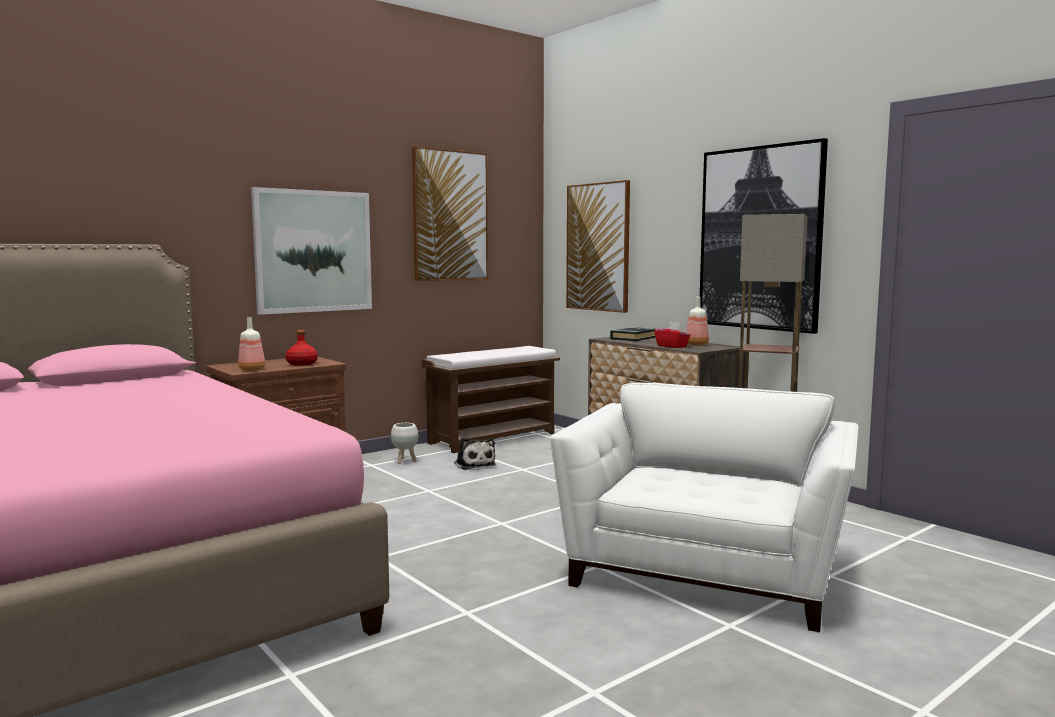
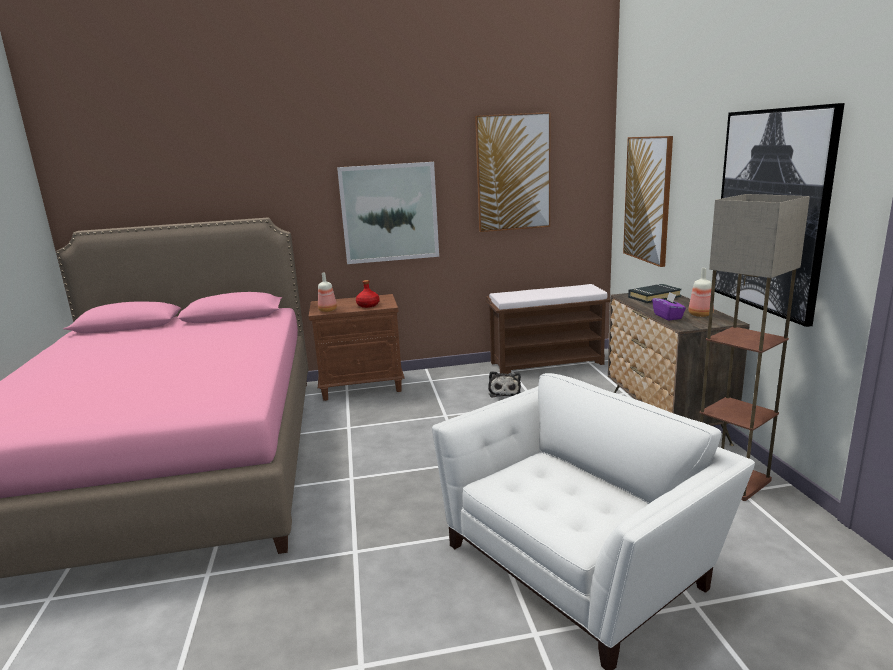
camera: 30 degrees right, 10 degrees up
white planter [391,423,418,464] -> none
red tissue box [654,322,691,348] -> purple tissue box [652,292,686,321]

